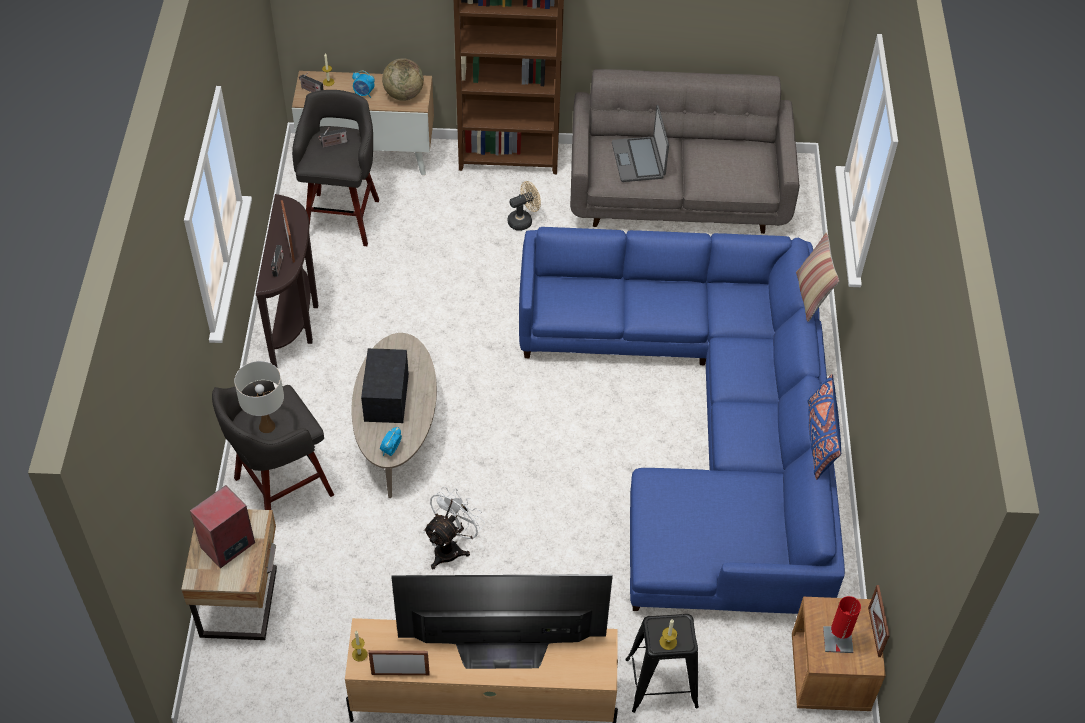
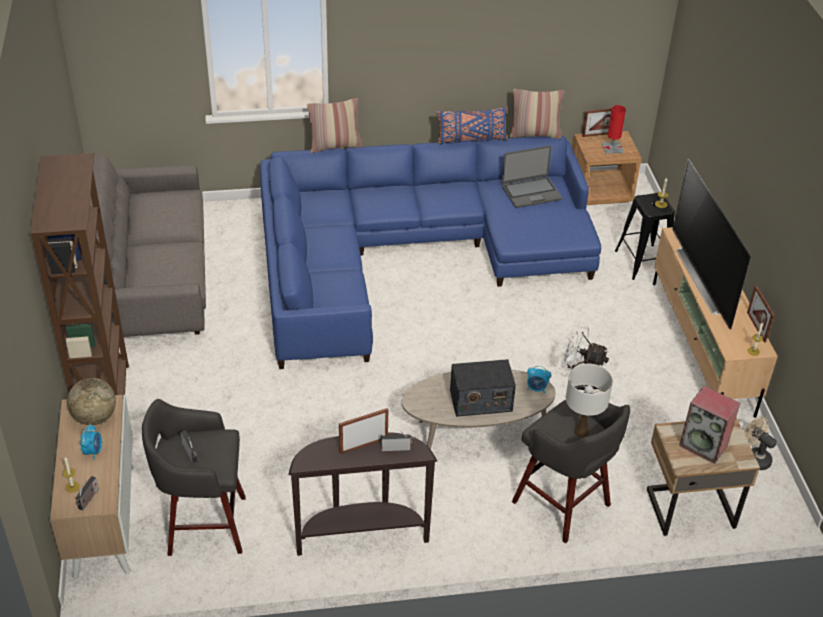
camera: 100 degrees left, 10 degrees down
beige fan [508,181,541,231] -> beige fan moved to [744,417,777,470]
laptop [612,105,669,182] -> laptop moved to [502,145,562,208]
none -> pillow [510,89,565,139]

